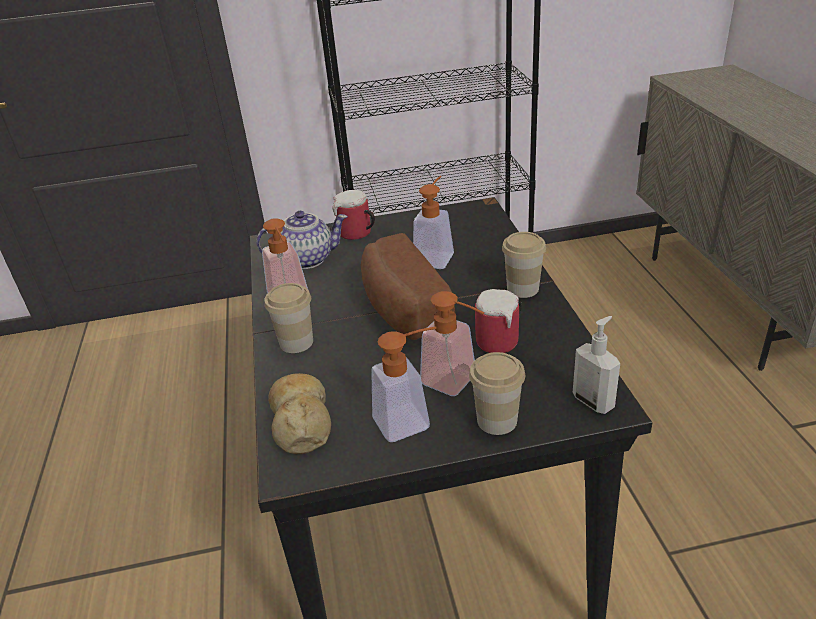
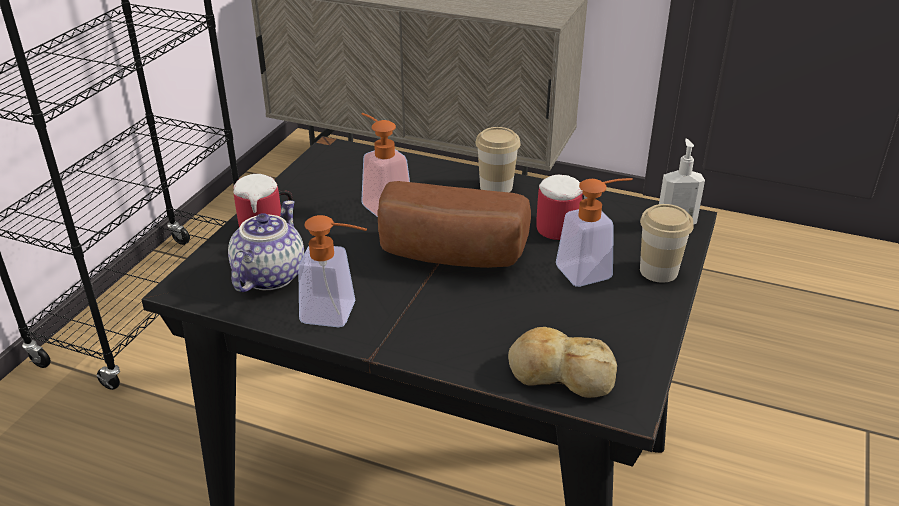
camera: 60 degrees left, 0 degrees up
cup [265,283,313,353] -> none
soap dispenser [371,327,437,442] -> none

